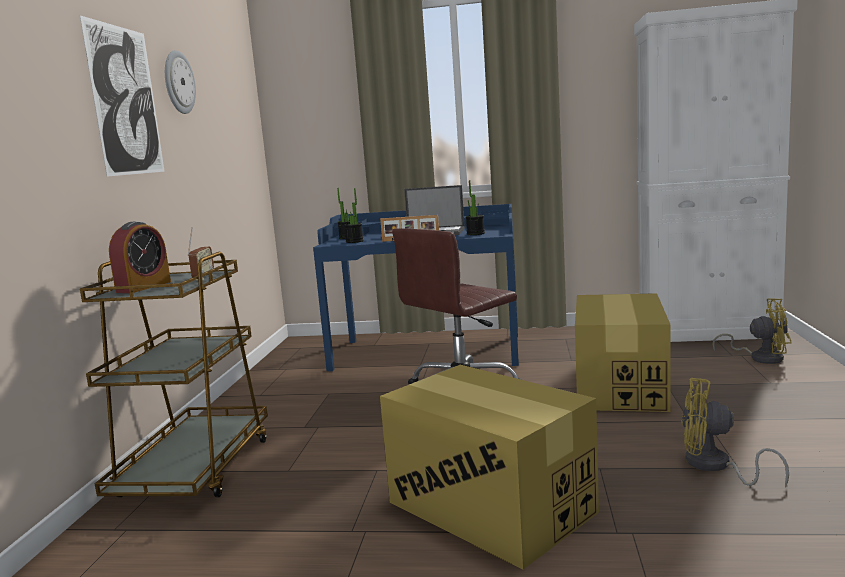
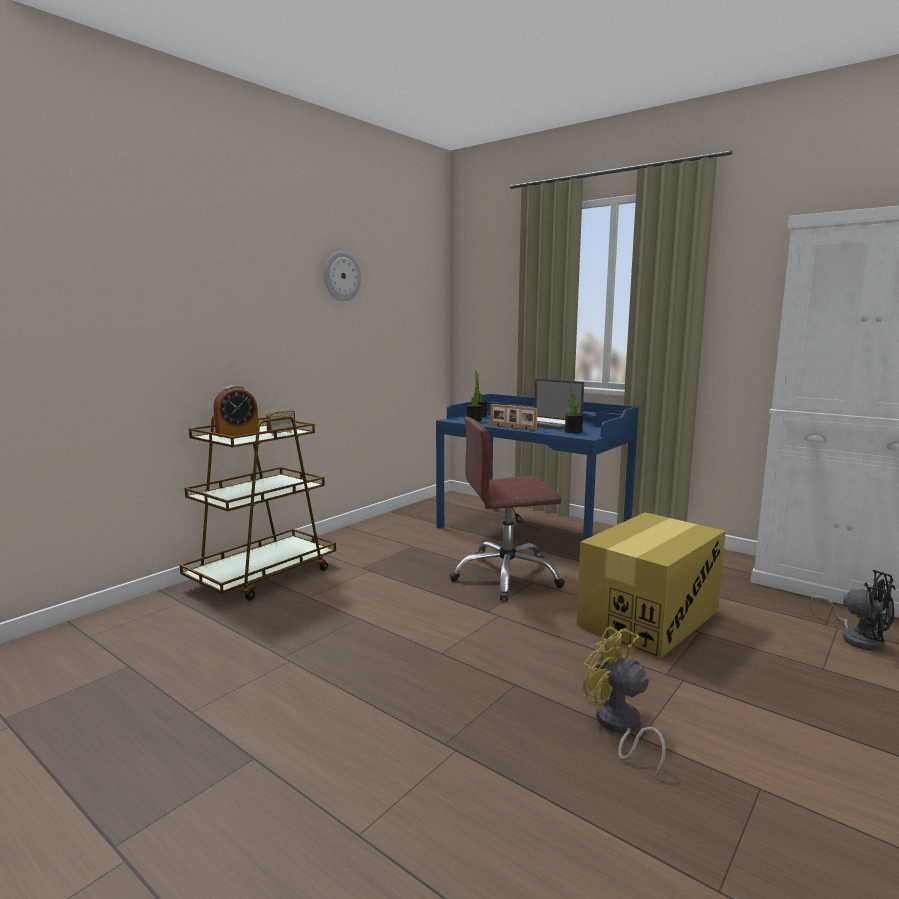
camera: 30 degrees right, 0 degrees up
picture [79,15,165,177] -> none
cardboard box [380,365,599,569] -> none
yellow fan [713,298,791,364] -> black fan [810,570,895,650]

